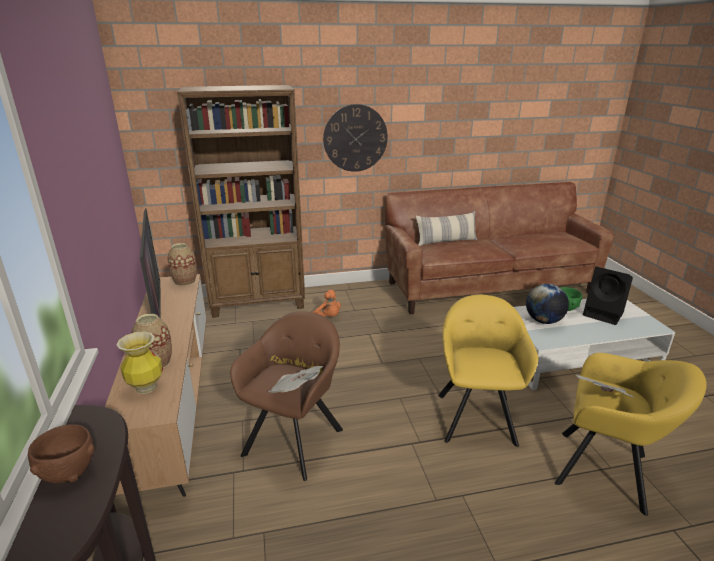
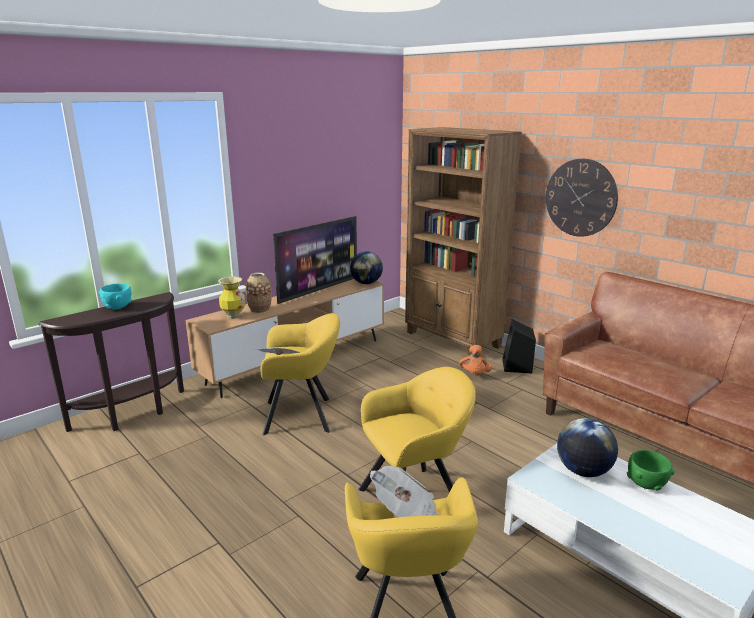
camera: 60 degrees right, 5 degrees down
brown bowl [28,424,95,484] -> turquoise bowl [99,283,132,310]
vase [168,243,197,286] -> globe [350,251,383,284]
brown armchair [230,311,343,481] -> yellow armchair [261,313,340,435]
pillow [416,211,477,246] -> none
black speaker [583,267,633,325] -> black speaker moved to [502,319,536,373]

